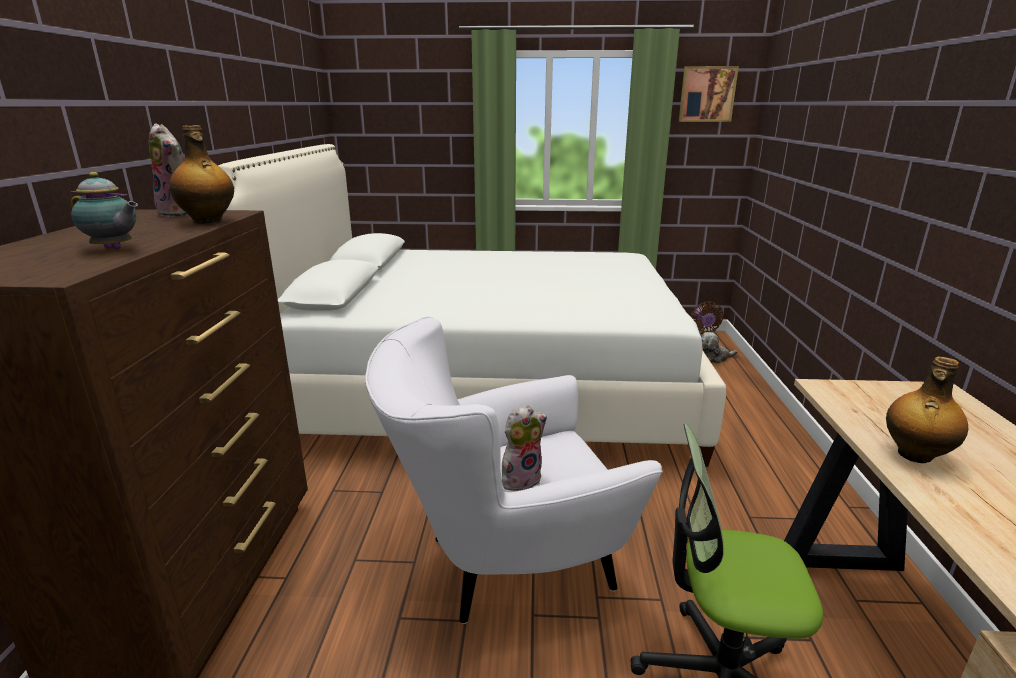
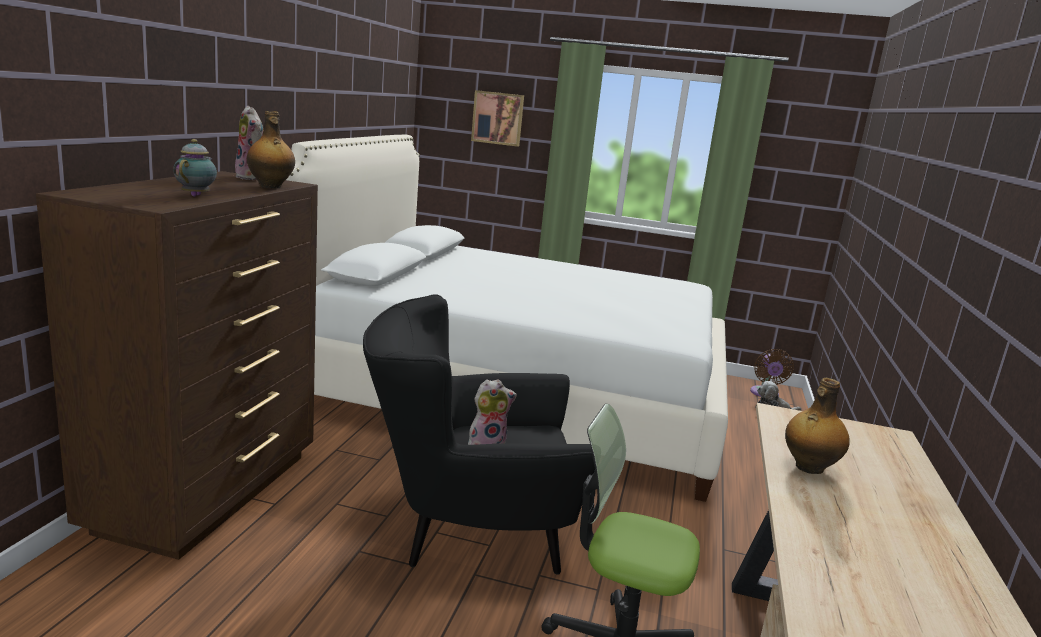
camera: 10 degrees right, 5 degrees down
teapot [71,172,138,249] -> teapot turned 120 degrees counterclockwise [173,139,217,197]
white armchair [365,316,663,624] -> black armchair [363,294,595,575]
picture [679,66,739,122] -> picture moved to [471,90,524,147]

